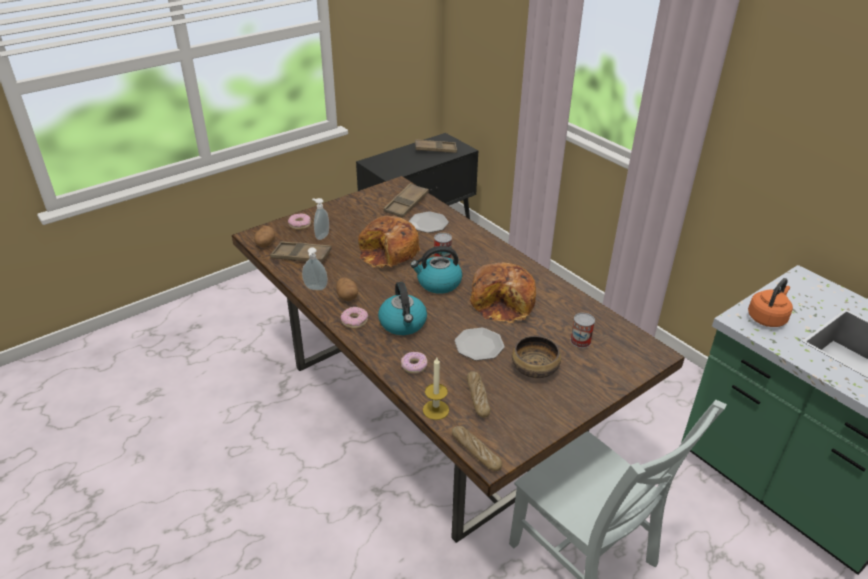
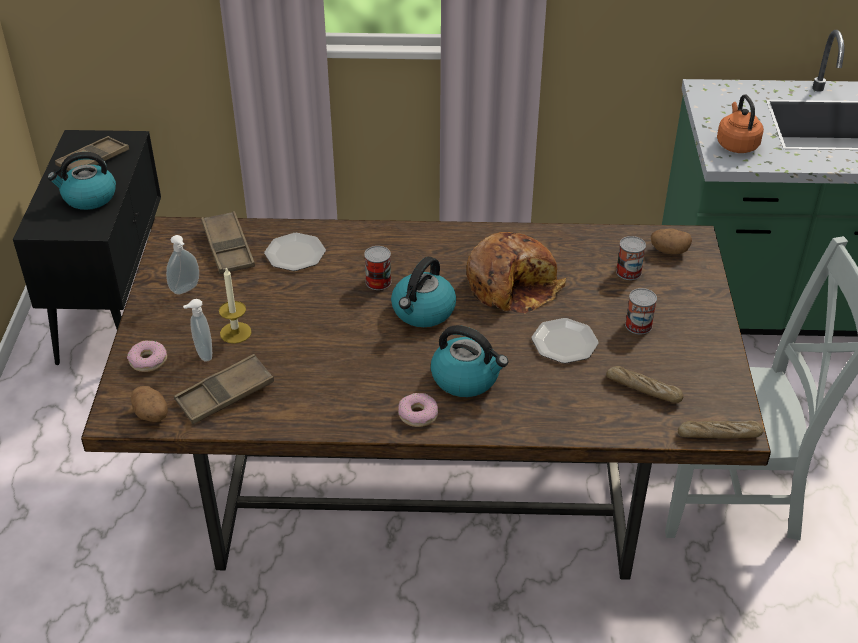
camera: 50 degrees left, 5 degrees up
soap dispenser [302,247,328,290] -> soap dispenser moved to [166,235,199,295]
potato [336,278,358,301] -> potato moved to [651,229,692,255]
bread [358,216,421,268] -> none
donut [401,352,428,374] -> none
candle [423,358,449,420] -> candle moved to [219,268,252,344]
bowl [512,336,561,378] -> can [625,288,657,334]
none -> kettle [47,152,116,210]

